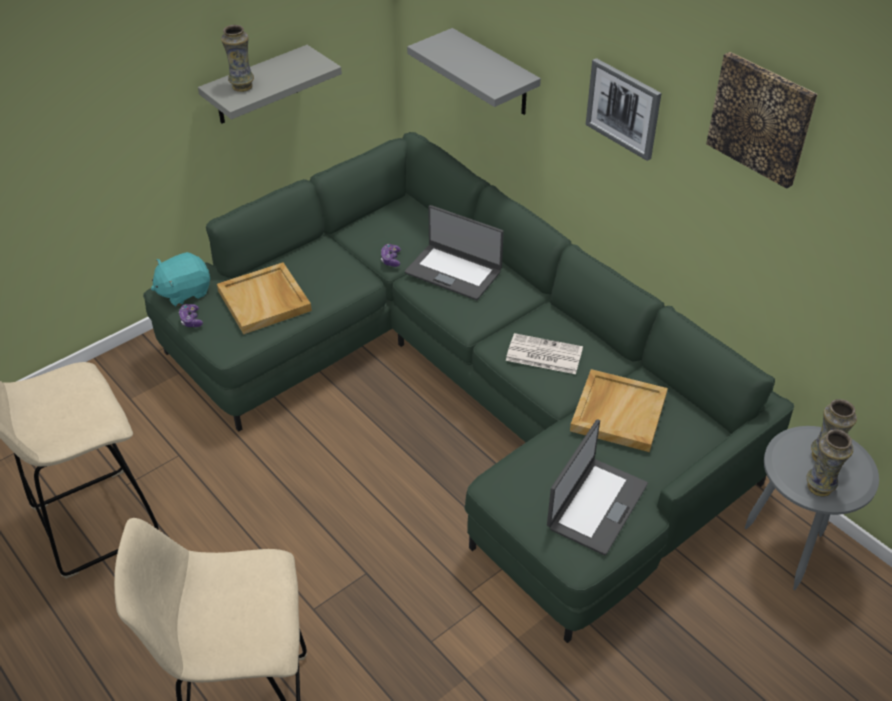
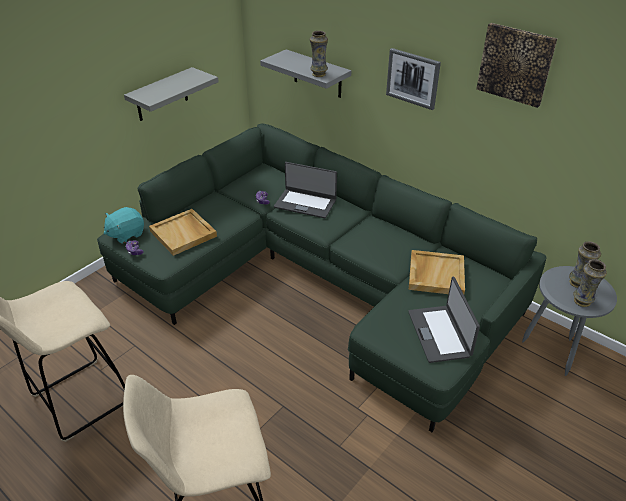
camera: 10 degrees left, 5 degrees down
vase [221,25,254,92] -> vase moved to [310,31,328,77]
newspaper [506,333,583,374] -> none
laptop [547,420,648,555] -> laptop turned 150 degrees clockwise [408,277,480,363]

